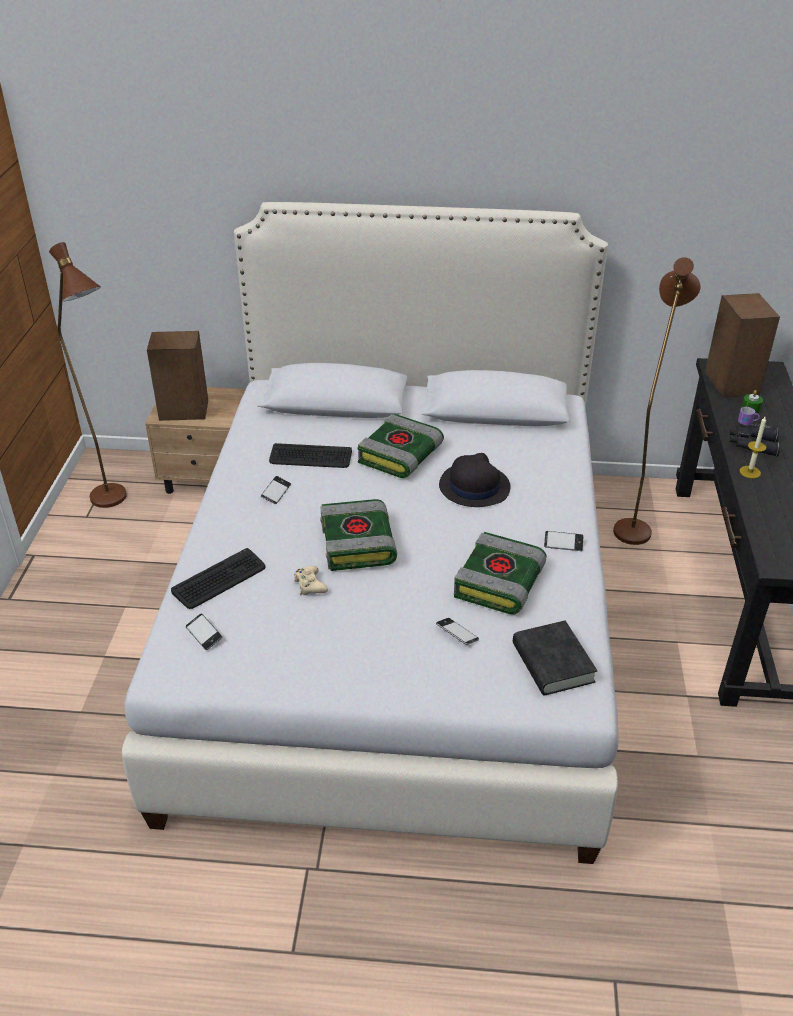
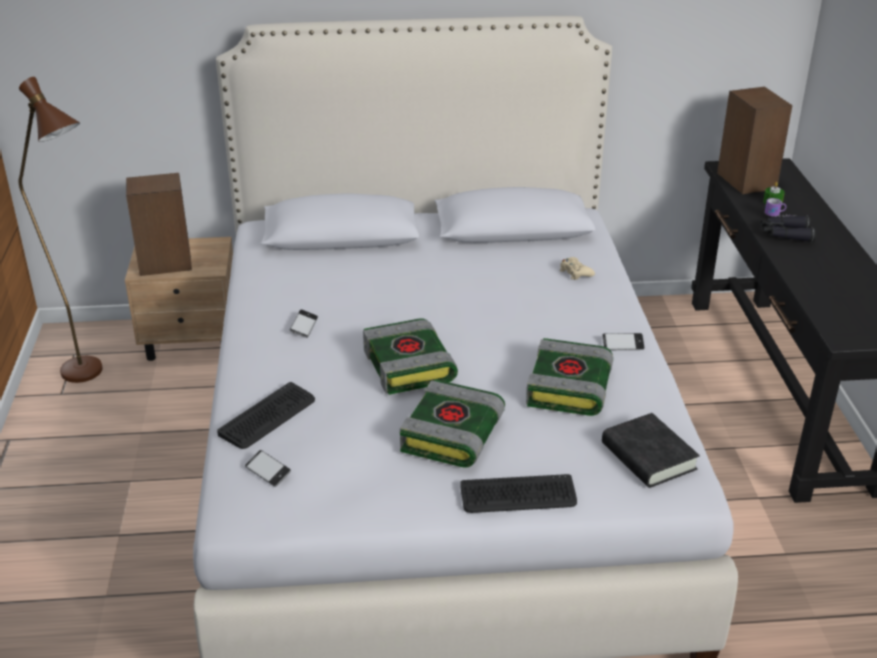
camera: 10 degrees left, 5 degrees down
keyboard [269,443,352,468] -> keyboard moved to [460,474,577,513]
beige game controller [294,566,328,595] -> beige game controller moved to [560,257,595,280]
book [357,414,444,478] -> book moved to [400,379,505,468]
phone [436,618,479,645] -> none
black hat [439,453,510,507] -> none
brown floor lamp [613,257,701,545] -> none
candle [740,417,766,478] -> none

